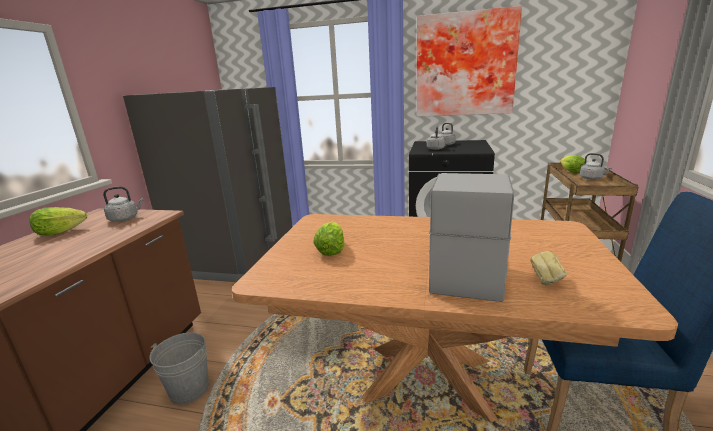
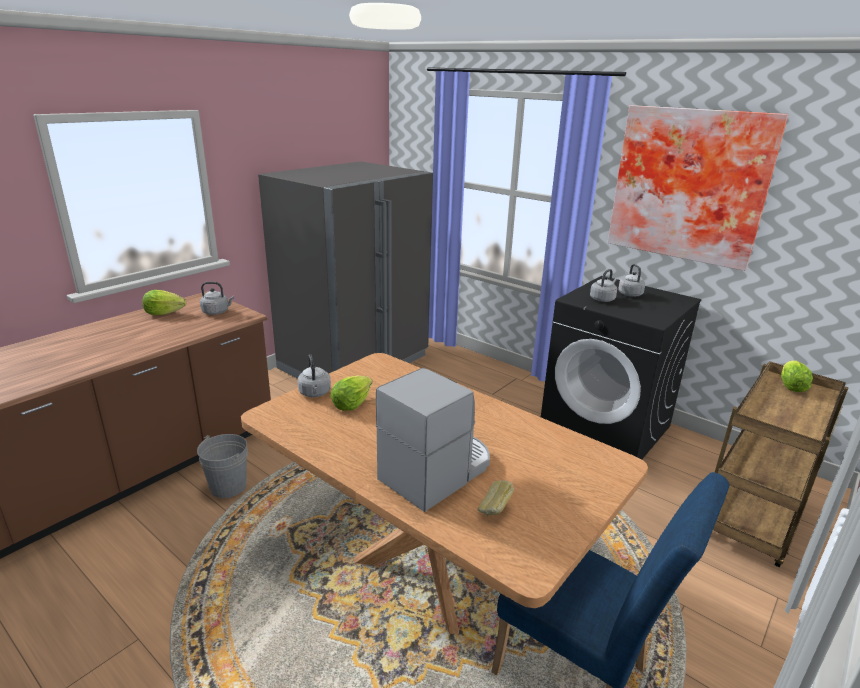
camera: 25 degrees right, 5 degrees up
grey kettle [580,153,612,180] -> grey kettle moved to [298,354,331,397]

